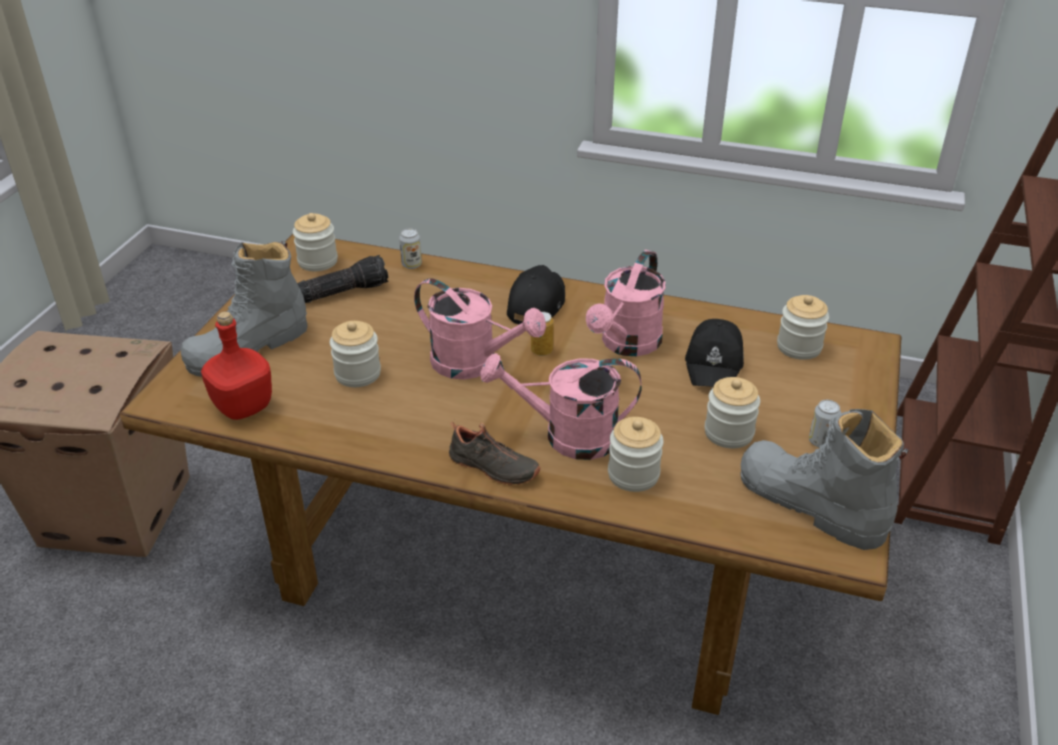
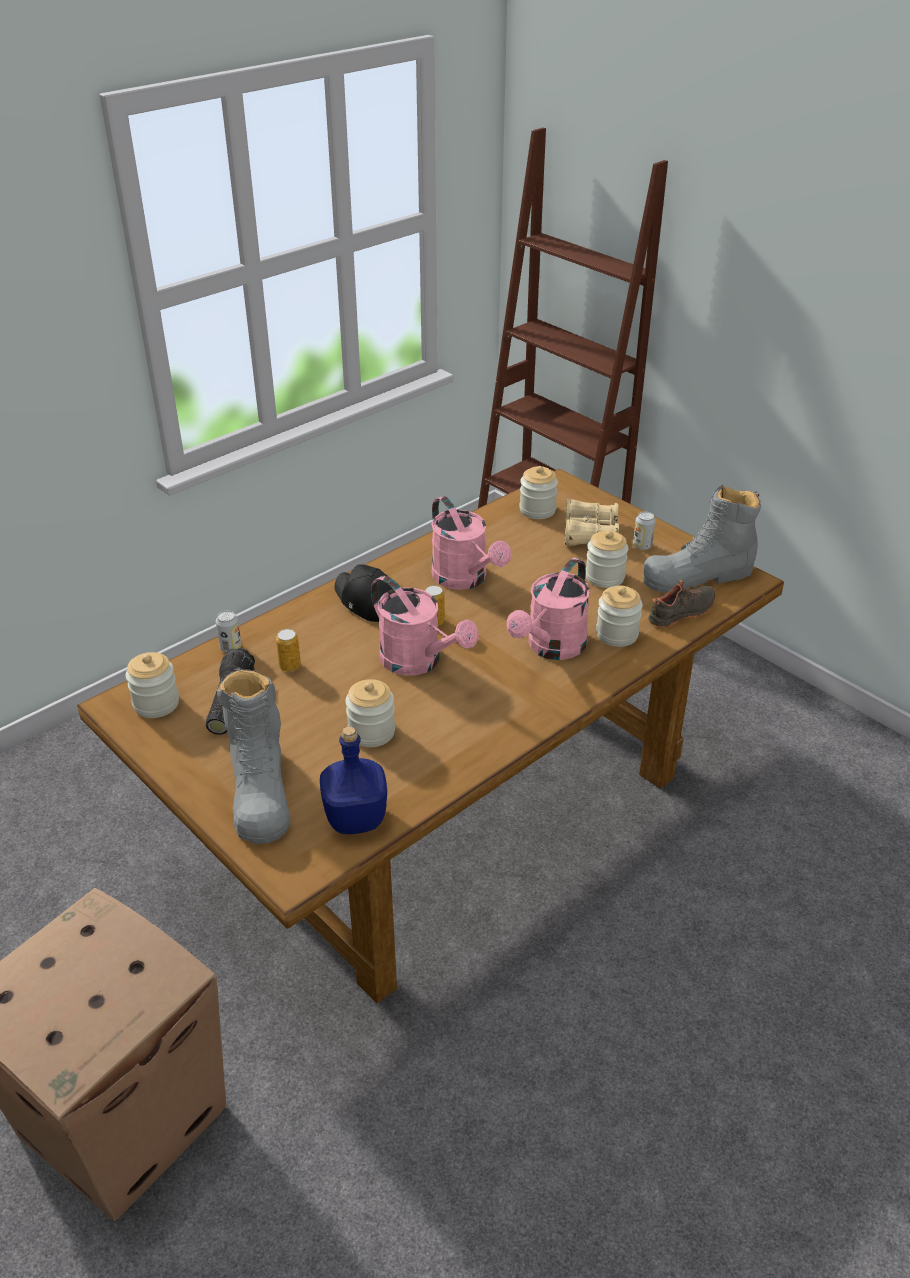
camera: 60 degrees left, 0 degrees up
red bottle [201,311,272,420] -> blue bottle [320,726,387,834]
pink watering can [414,278,546,380] -> pink watering can turned 75 degrees clockwise [371,576,479,675]
black shoe [449,422,540,485] -> black shoe moved to [648,580,716,627]
black cap [685,319,744,387] -> none
none -> can [276,629,301,672]
none -> beige binoculars [565,499,619,546]

